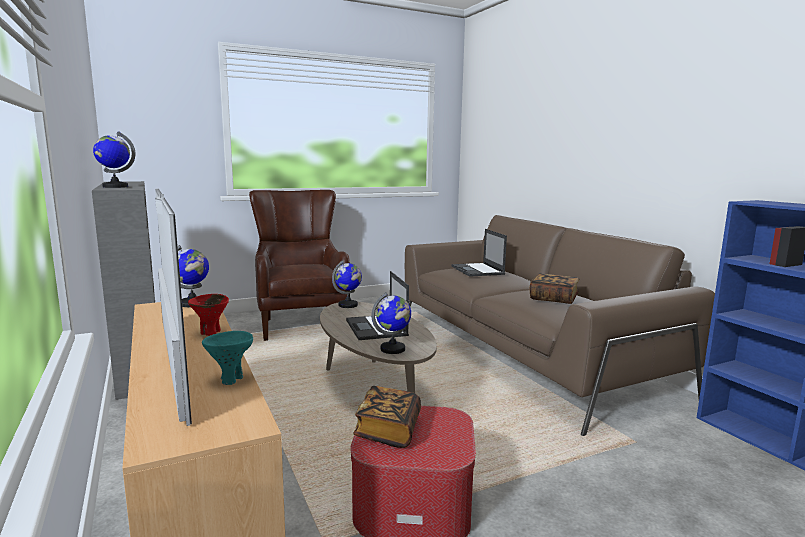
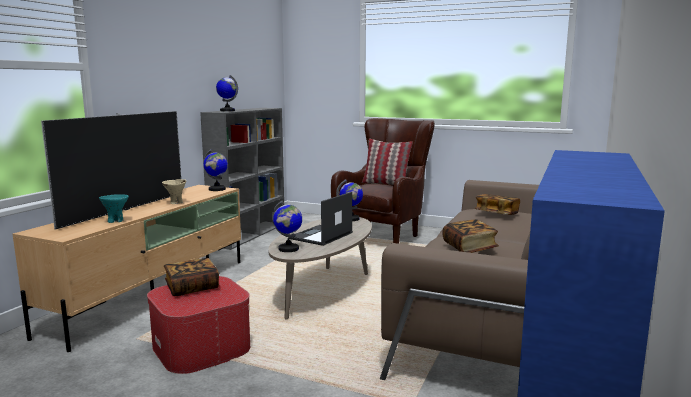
camera: 50 degrees right, 0 degrees up
red bowl [188,294,229,336] -> beige bowl [162,179,186,204]
laptop [451,229,507,277] -> book [474,194,520,215]
none -> pillow [362,139,413,185]

